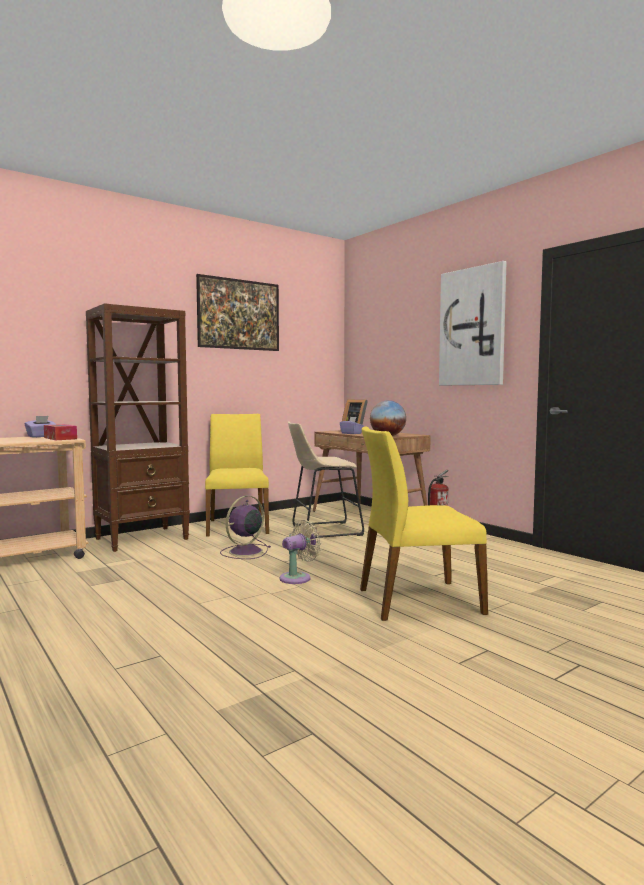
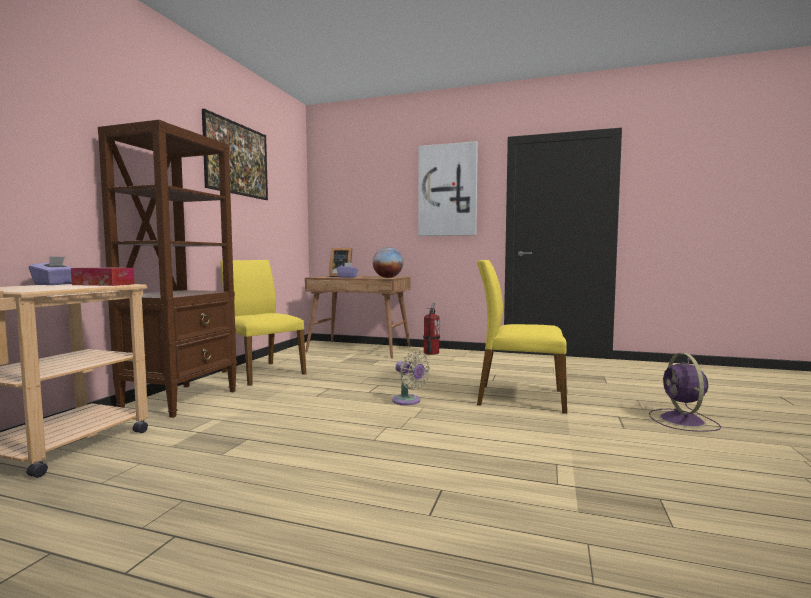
camera: 35 degrees left, 0 degrees up
purple fan [220,496,270,559] -> purple fan moved to [649,353,721,432]
beige fan [280,520,321,584] -> beige fan turned 120 degrees clockwise [392,351,430,405]
beige stool [288,421,364,538] -> none
yellow chair [360,426,488,621] -> yellow chair turned 60 degrees clockwise [477,260,567,414]

